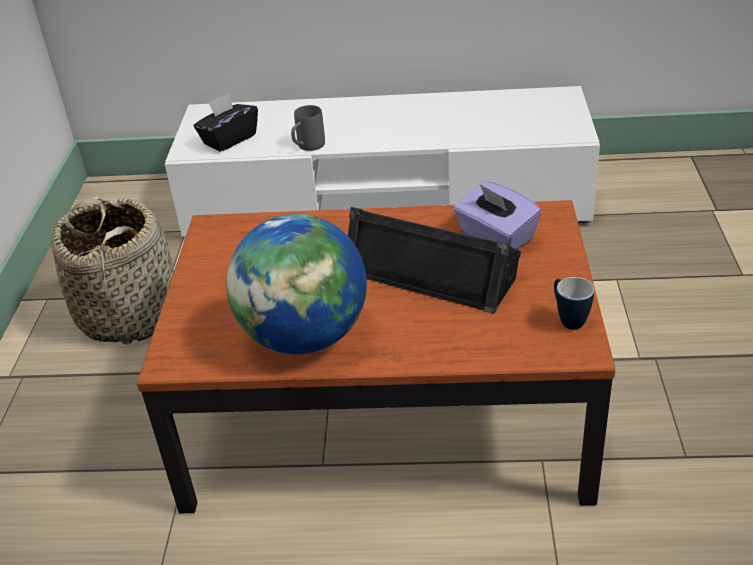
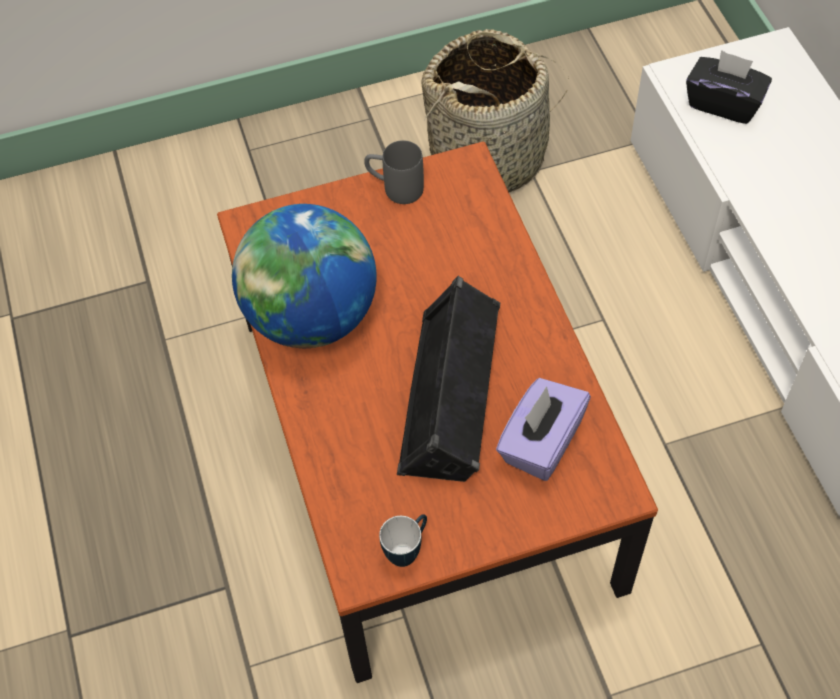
camera: 70 degrees right, 20 degrees up
grey mug [291,105,325,151] -> grey mug moved to [364,140,424,204]

